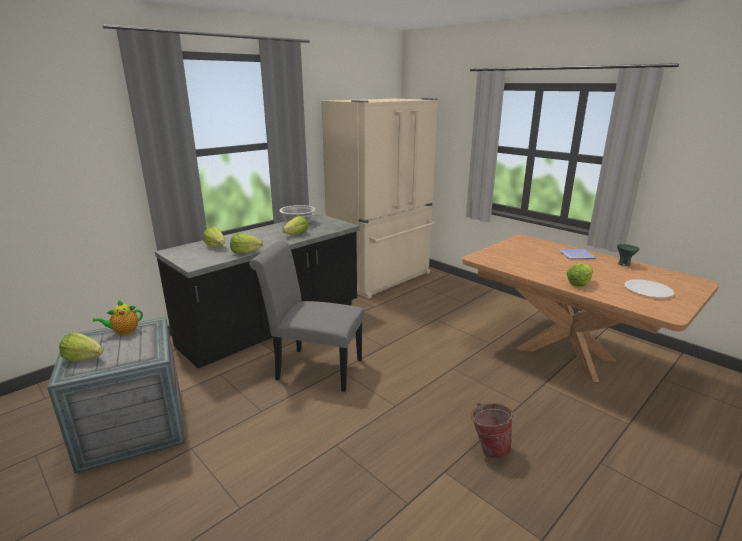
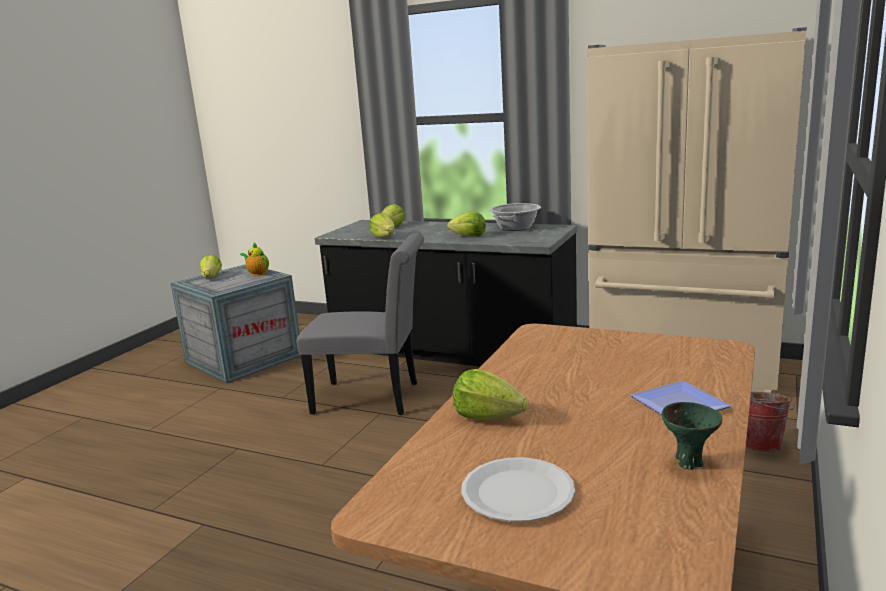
camera: 70 degrees right, 5 degrees down
grey chair [249,240,364,392] -> grey chair turned 105 degrees clockwise [296,233,424,415]
bucket [471,403,516,459] -> bucket moved to [746,390,795,452]

